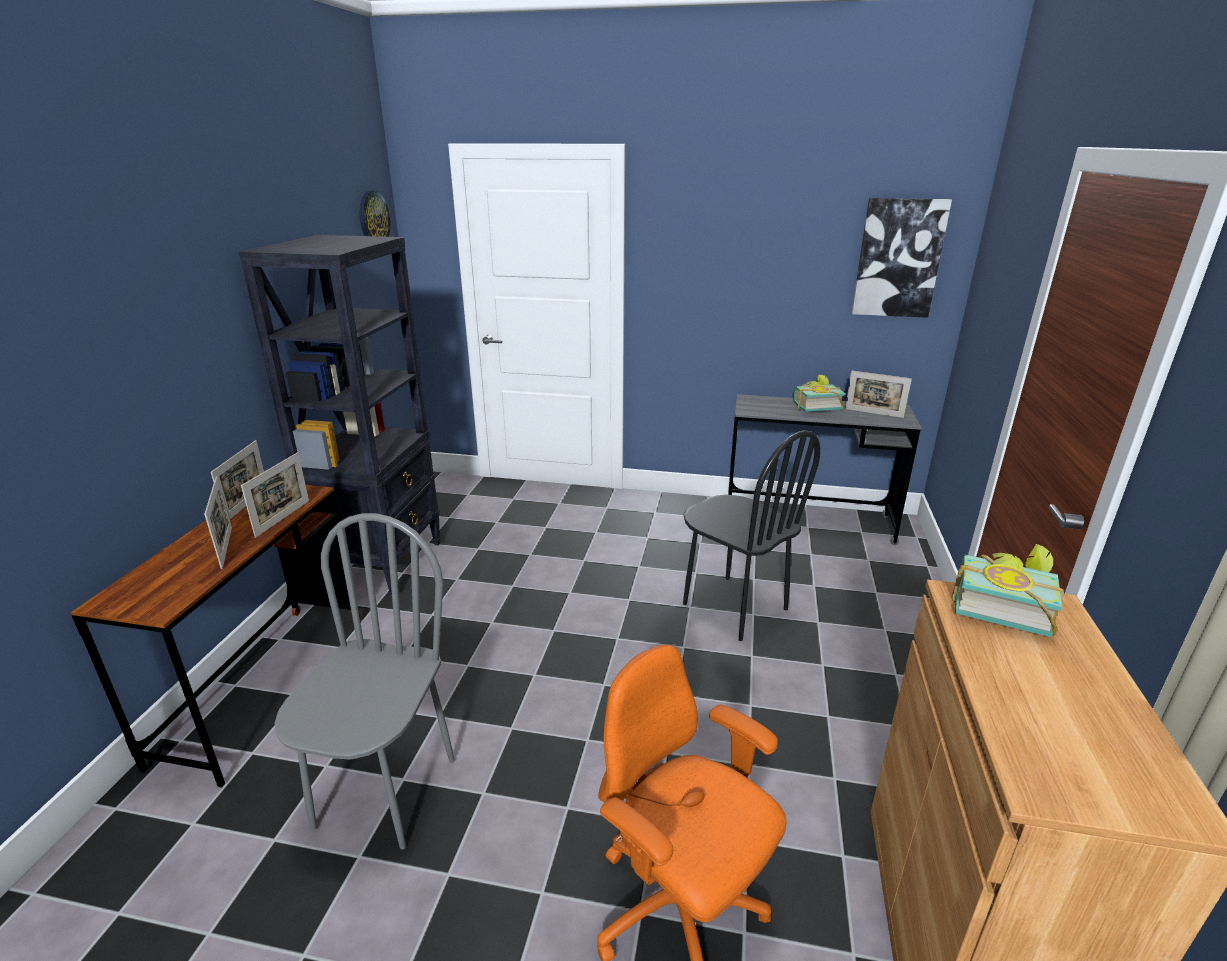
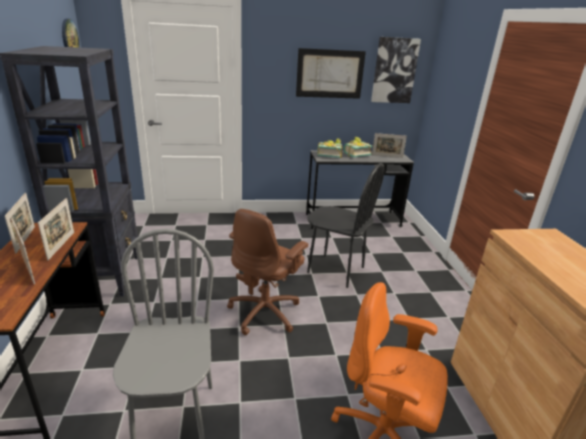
camera: 20 degrees left, 0 degrees up
book [952,544,1064,637] -> book moved to [317,138,342,158]
none -> brown office chair [227,209,308,335]
none -> picture [296,48,366,99]

